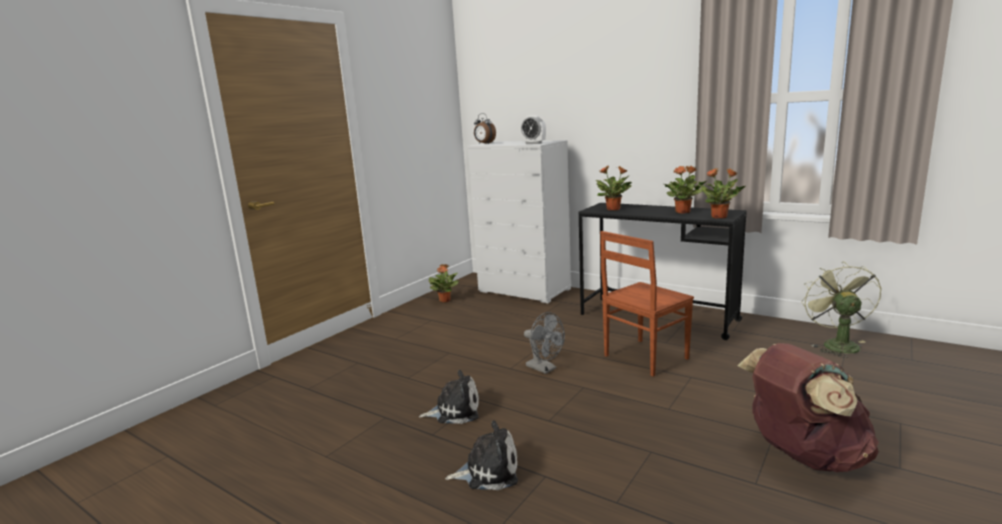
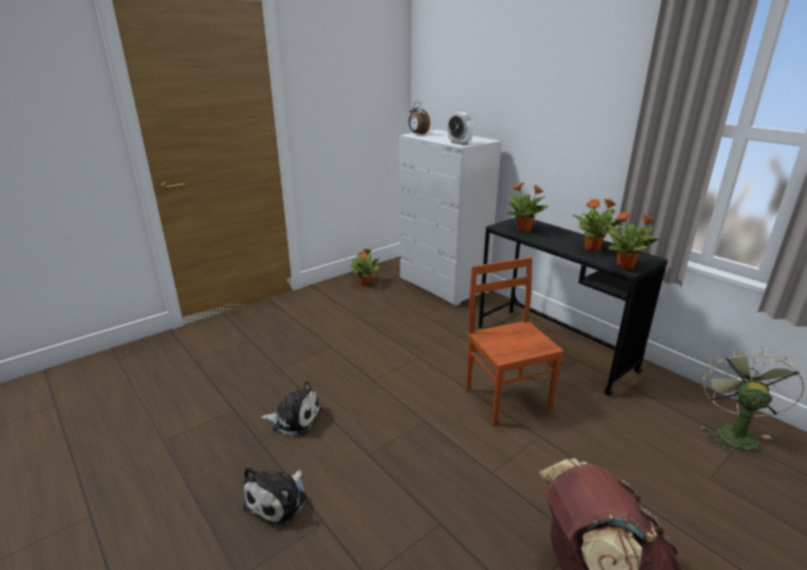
camera: 15 degrees right, 10 degrees up
plush toy [445,420,518,490] -> plush toy turned 105 degrees clockwise [243,466,307,527]
grey fan [524,312,565,374] -> none
brown chair [600,231,694,376] -> brown chair turned 90 degrees clockwise [466,257,564,425]

